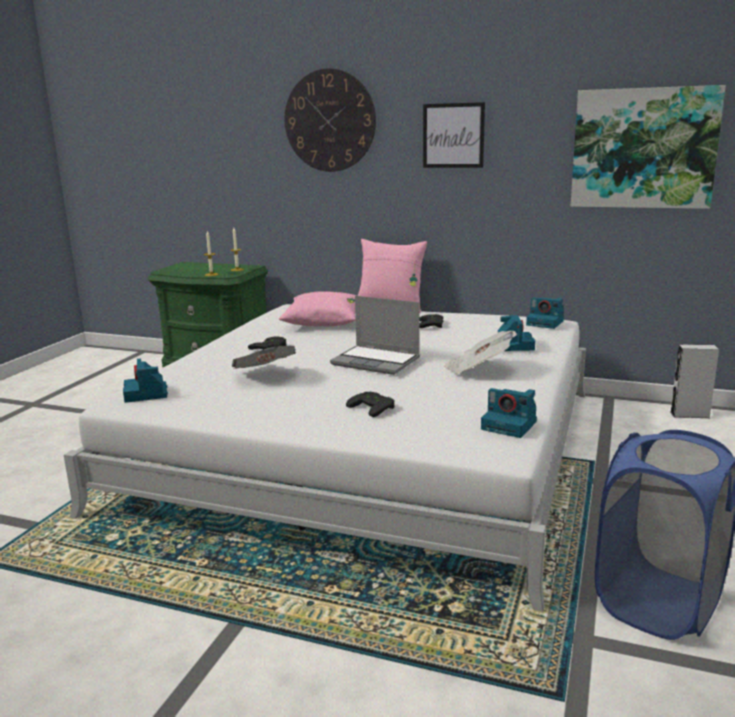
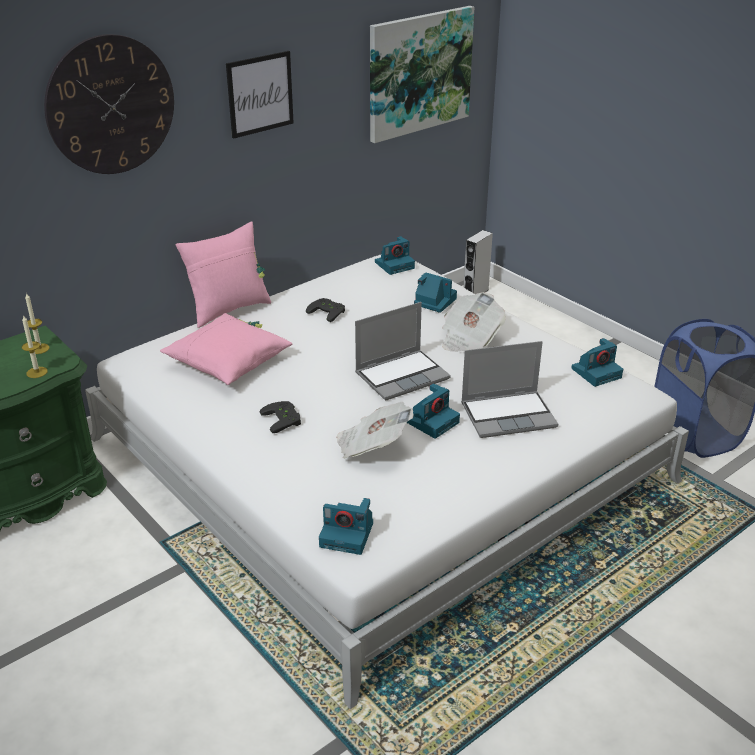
camera: 60 degrees left, 15 degrees up
black game controller [346,392,395,417] -> laptop [461,341,558,438]
none -> camera [407,384,460,439]

